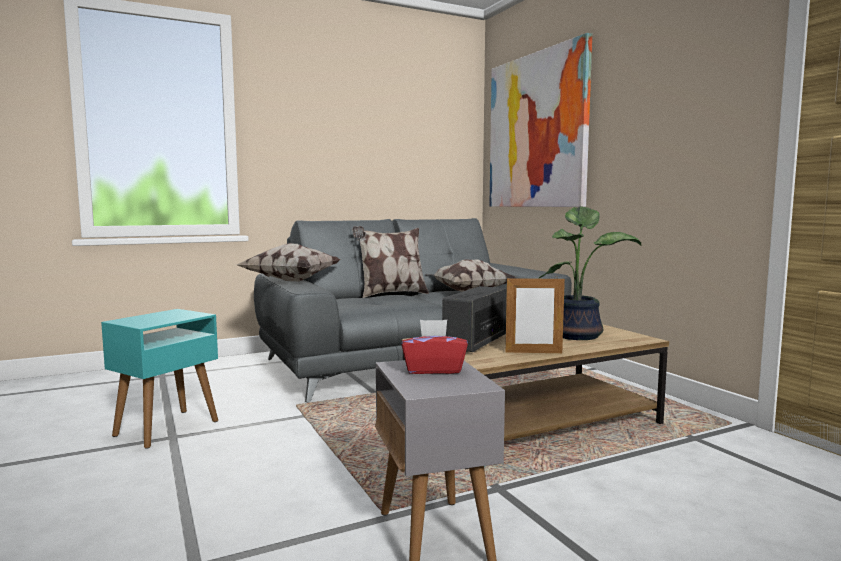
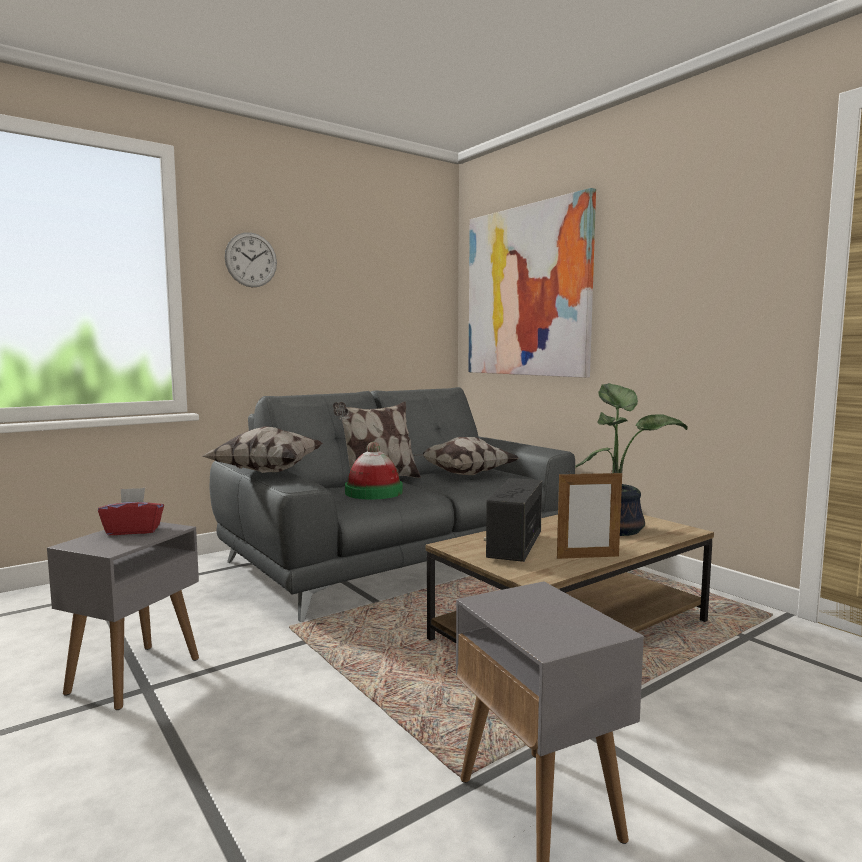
camera: 10 degrees left, 0 degrees up
turquoise side table [101,309,218,449] -> grey side table [47,522,199,710]
red tissue box [402,320,468,374] -> red tissue box moved to [98,488,164,535]
none -> wall clock [225,232,277,287]
none -> hat [345,442,403,500]

